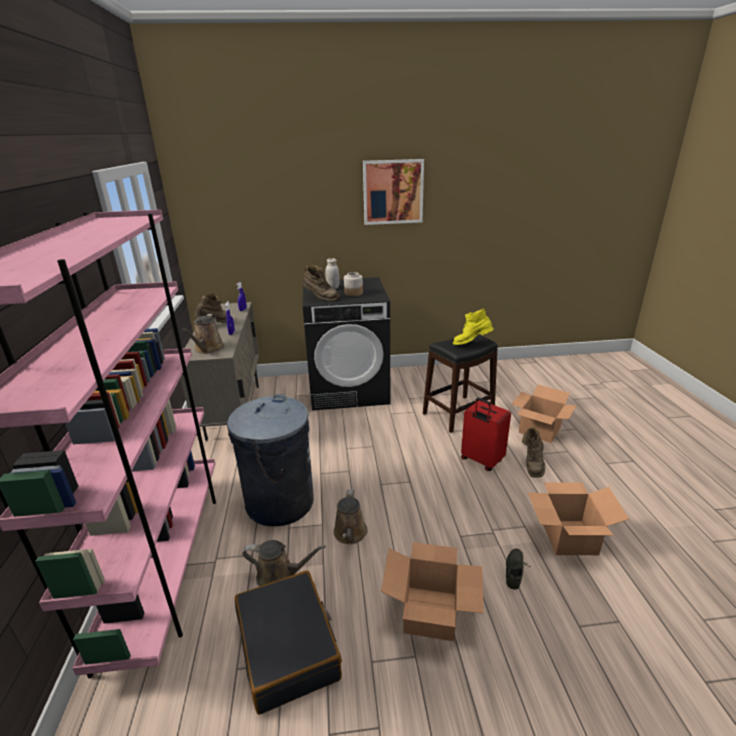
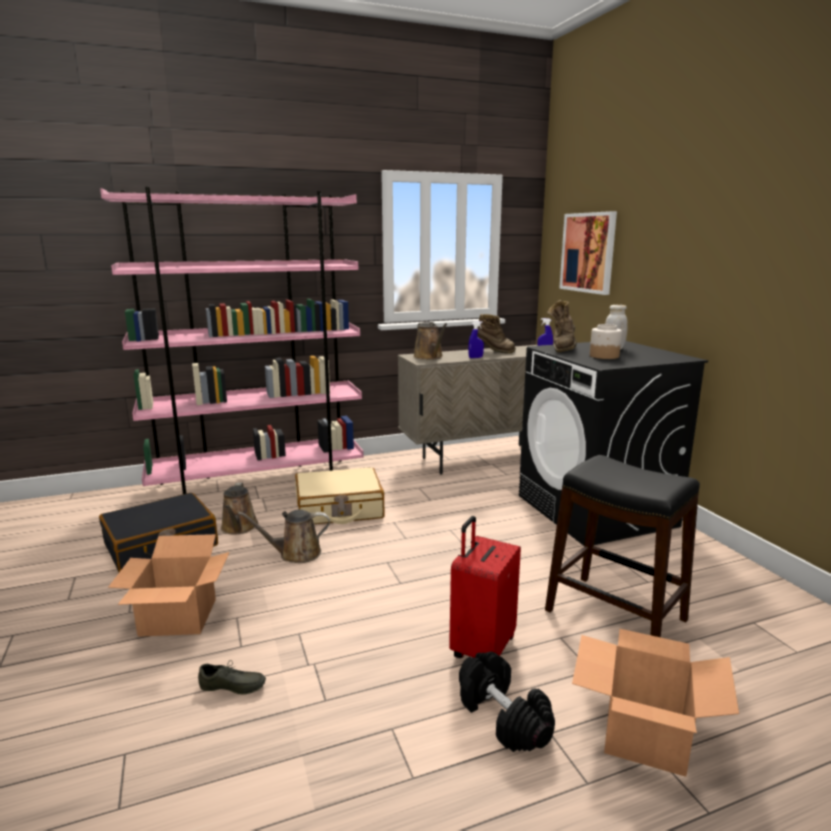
camera: 75 degrees right, 10 degrees down
brown watering can [181,314,224,354] -> brown watering can turned 105 degrees counterclockwise [413,322,447,360]
grey trash can [227,394,314,526] -> beige suitcase [295,467,385,524]
picture [363,159,424,225] -> picture moved to [559,211,617,295]
yellow boot [453,309,494,345] -> none
brown boot [522,427,545,478] -> black dumbbell [459,651,555,752]
cardboard box [528,482,629,555] -> none

